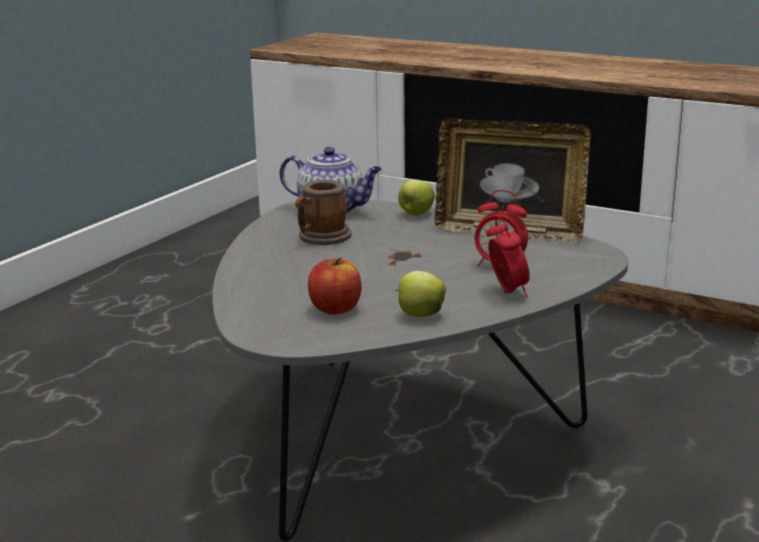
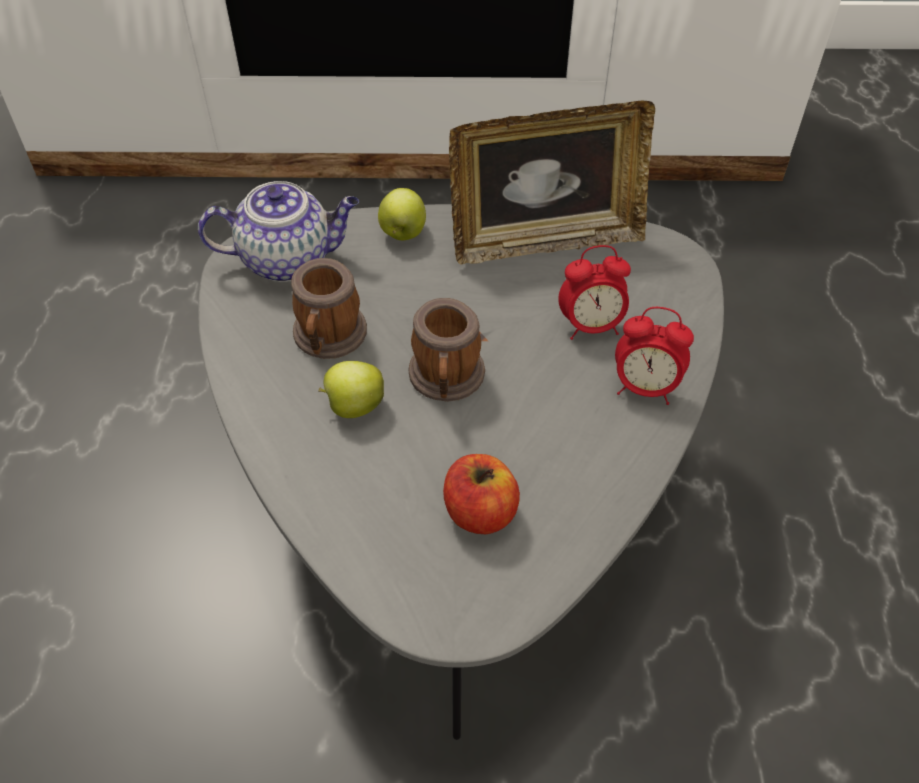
camera: 30 degrees left, 30 degrees up
apple [395,271,446,317] -> apple moved to [318,361,384,418]
alarm clock [486,215,530,297] -> alarm clock turned 150 degrees clockwise [615,307,694,405]
none -> mug [409,298,485,402]

